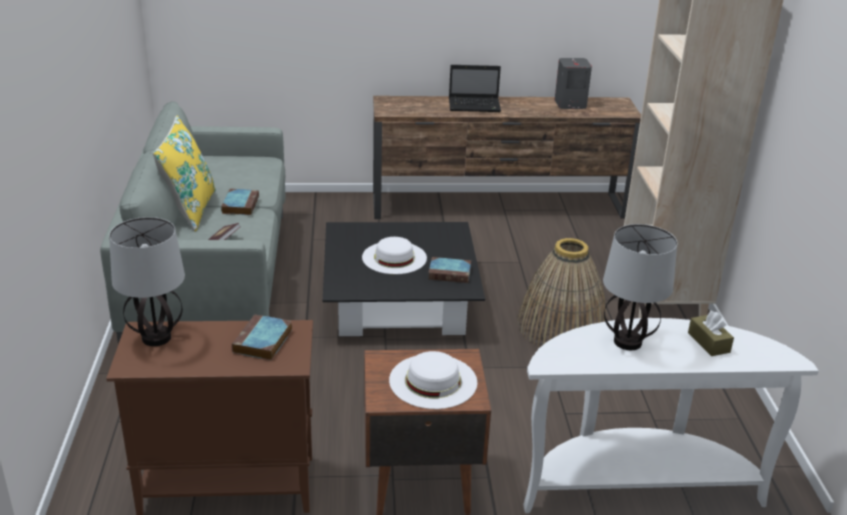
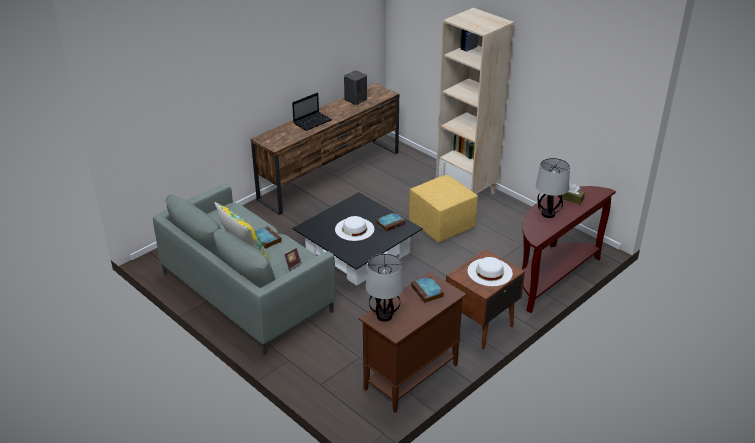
camera: 40 degrees left, 5 degrees up
basket [518,238,607,347] -> yellow ottoman [409,175,478,243]
white console table [523,318,819,513] -> brown console table [522,186,616,313]

